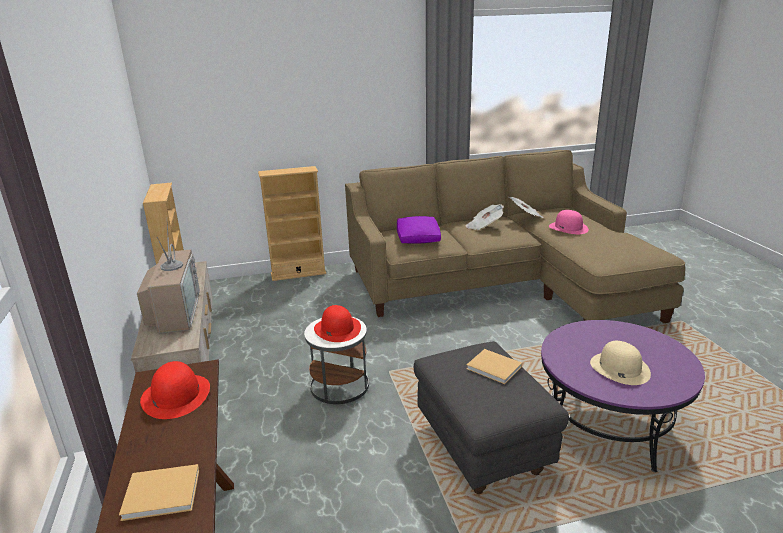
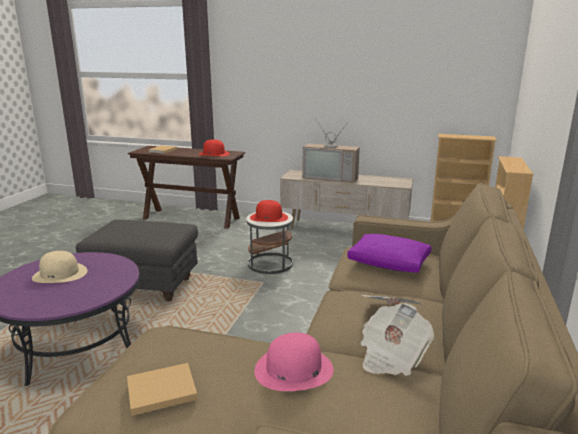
camera: 120 degrees right, 5 degrees down
beige book [466,349,522,384] -> beige book moved to [127,363,198,416]

